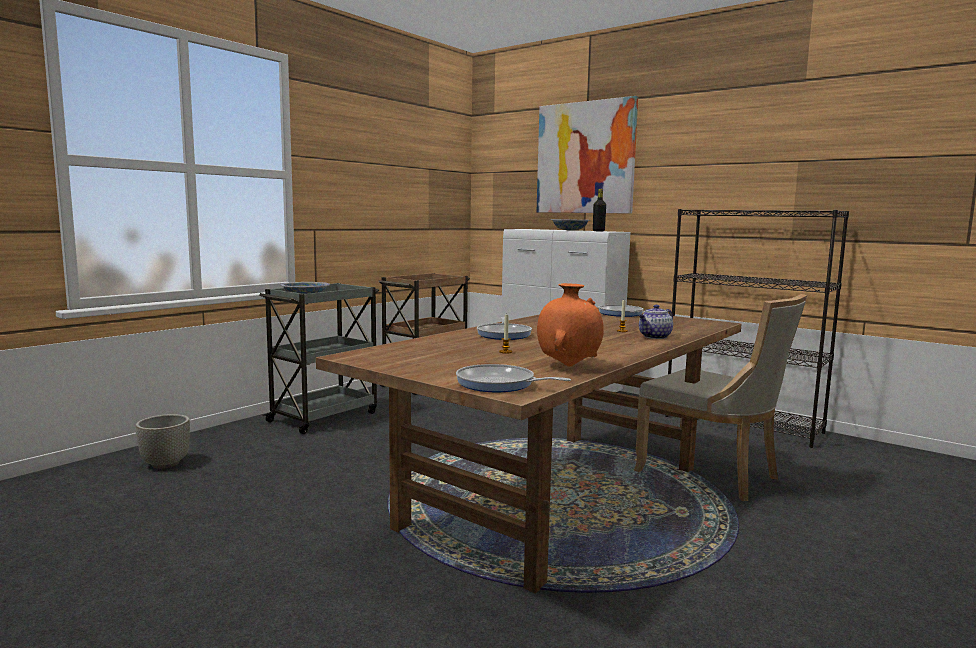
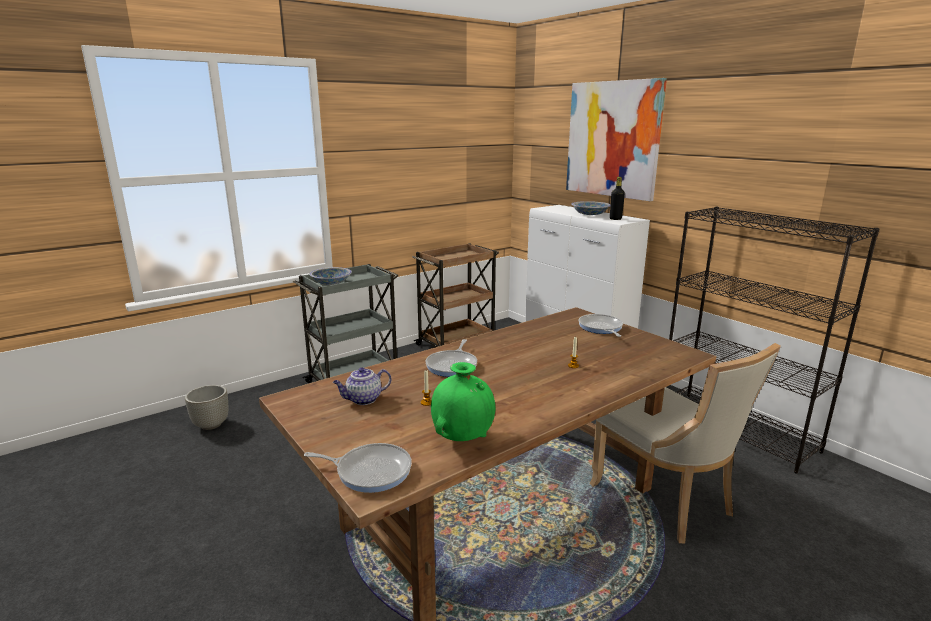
camera: 15 degrees right, 10 degrees up
frying pan [456,364,571,392] -> frying pan turned 150 degrees clockwise [304,443,412,493]
orange vase [537,283,604,367] -> green vase [431,362,495,441]
teapot [639,305,673,339] -> teapot moved to [333,367,391,405]

